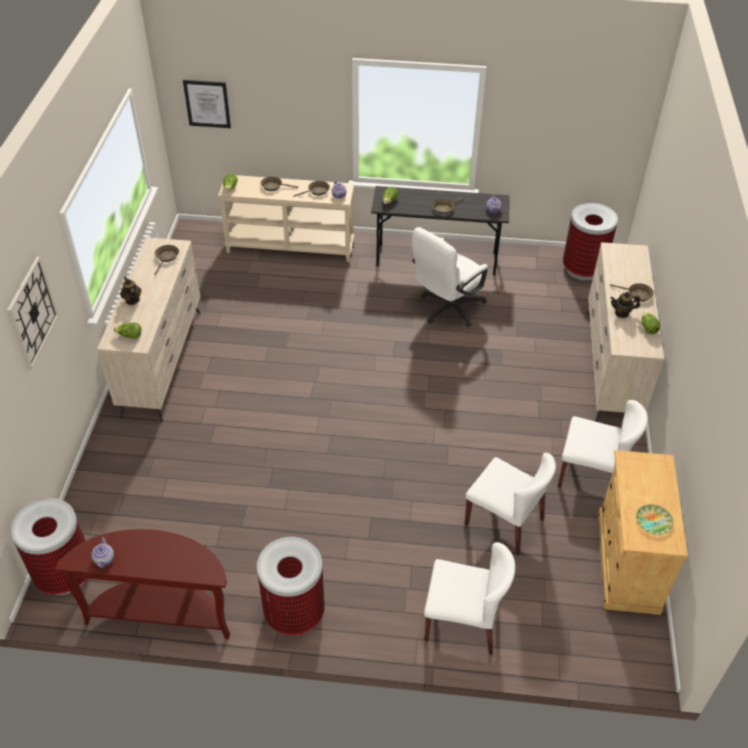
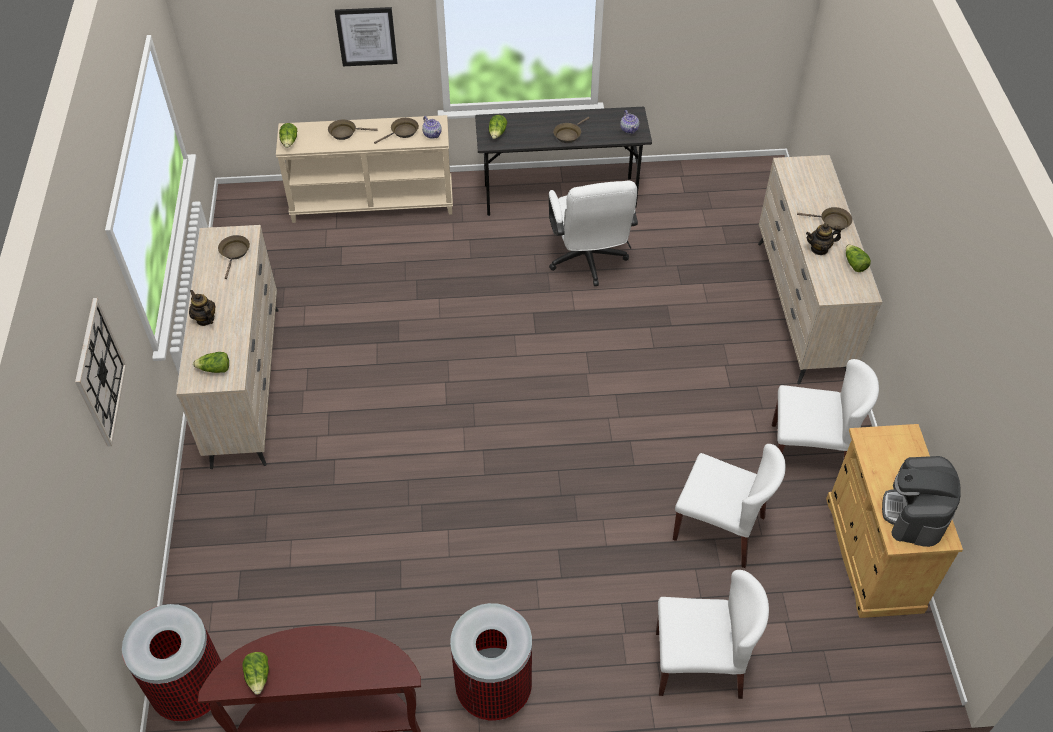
camera: 10 degrees left, 5 degrees up
teapot [91,537,114,568] -> lettuce [242,652,269,695]
picture [183,80,231,128] -> picture moved to [335,7,397,66]
white office chair [412,227,488,327] -> white office chair turned 45 degrees counterclockwise [548,181,638,286]
trash can [563,203,618,281] -> none
plate [636,504,673,535] -> coffee machine [882,456,960,547]

